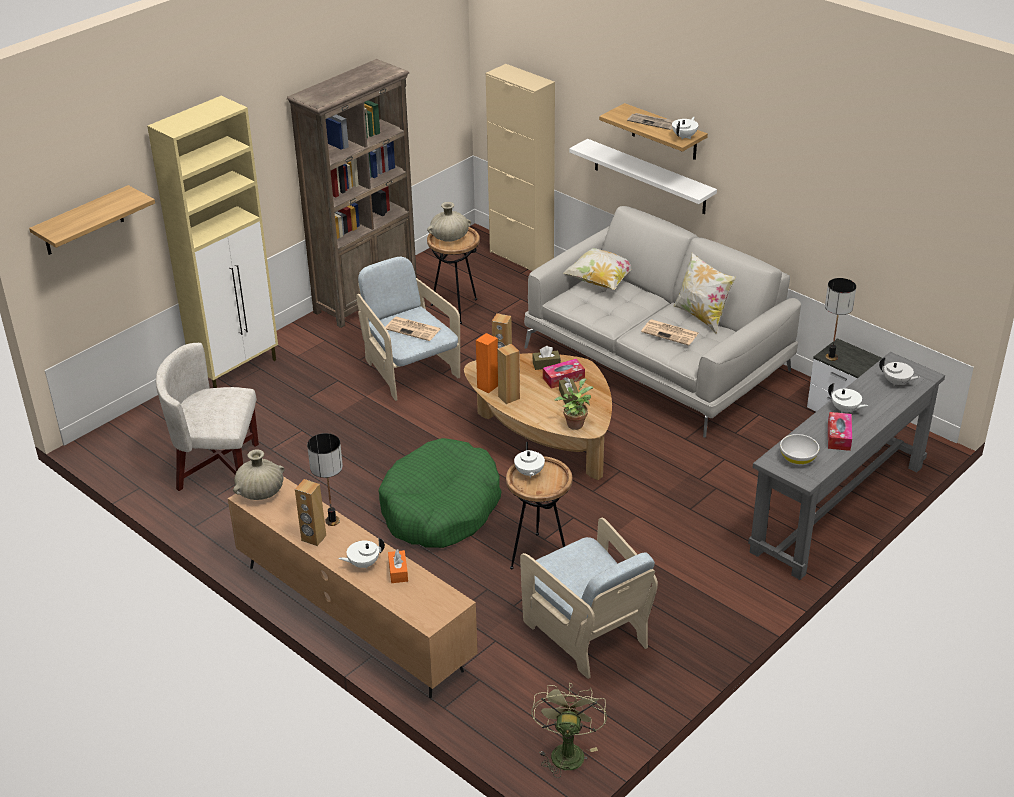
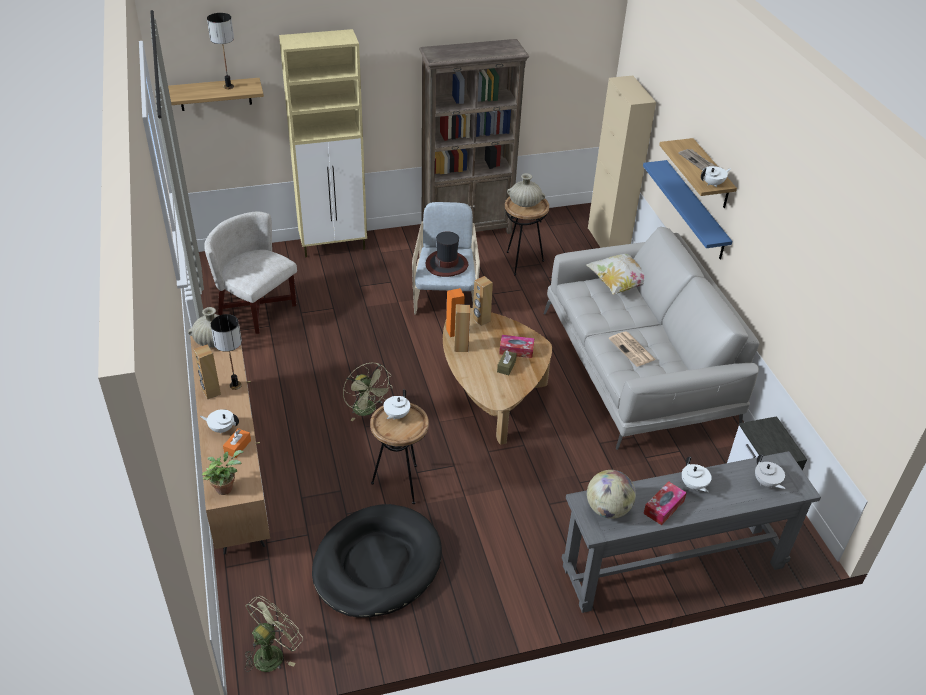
camera: 30 degrees right, 5 degrees up
green dog bed [378,438,501,548] -> green fan [343,363,393,422]
newspaper [385,317,441,341] -> hat [426,231,468,277]
beige armchair [520,518,658,679] -> black dog bed [312,504,442,618]
brown tissue box [533,346,561,370] -> none
potted plant [554,378,593,430] -> potted plant moved to [202,450,244,495]
white shelf [569,139,717,214] -> blue shelf [643,160,732,259]
pillow [673,252,736,334] -> none
white bowl [780,434,819,465] -> globe [587,470,636,519]
table lamp [825,278,856,361] -> table lamp moved to [207,13,234,89]

